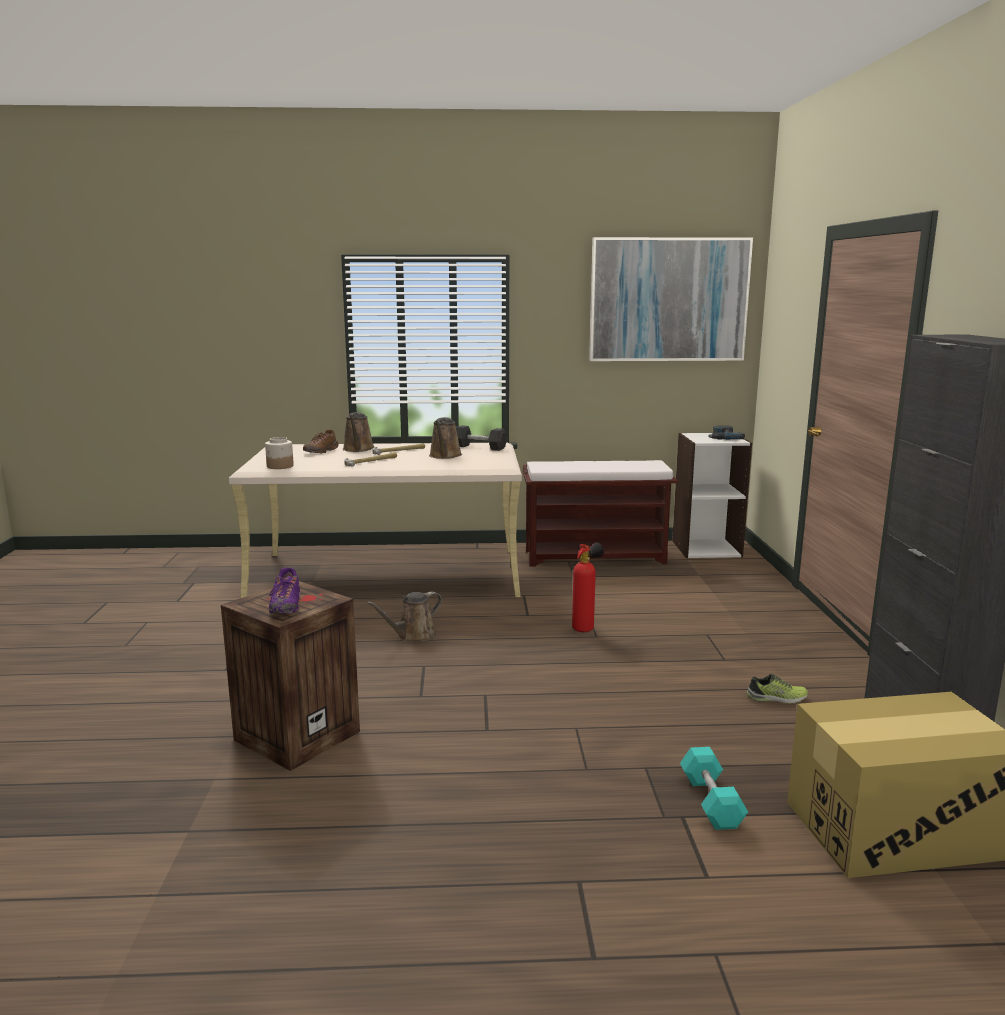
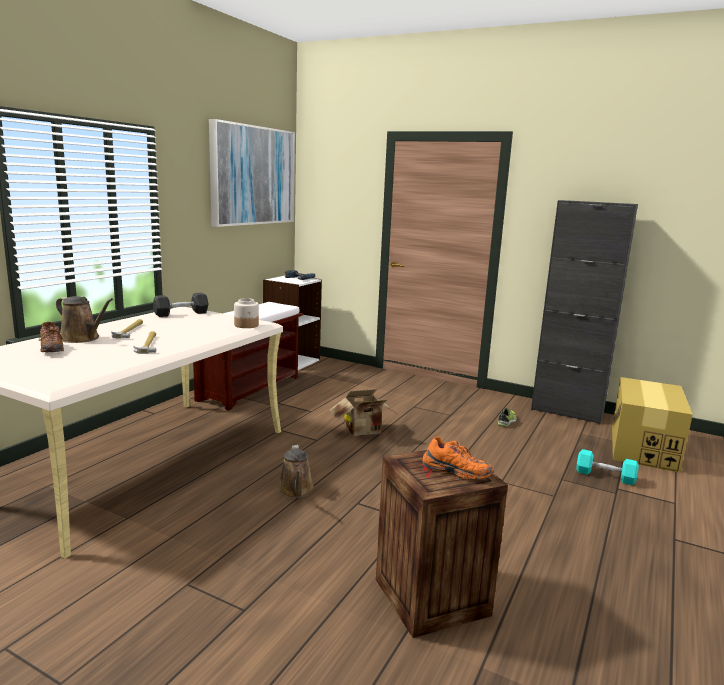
camera: 60 degrees left, 0 degrees up
jar [265,437,294,469] -> jar moved to [234,298,259,328]
purple shoe [269,567,300,614] -> orange shoe [423,437,494,480]
brown watering can [429,417,462,459] -> none
fire extinguisher [572,543,604,632] -> cardboard box [330,389,398,436]

